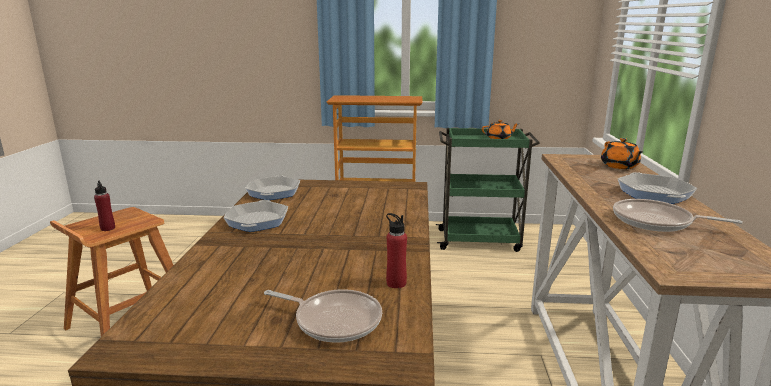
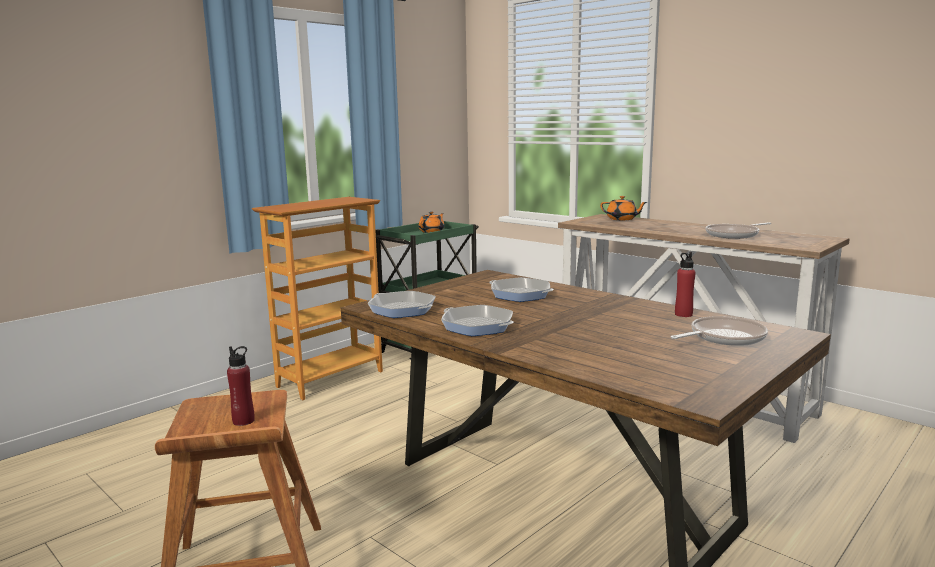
camera: 50 degrees left, 5 degrees down
frying pan [618,172,697,204] -> frying pan moved to [489,277,554,302]

